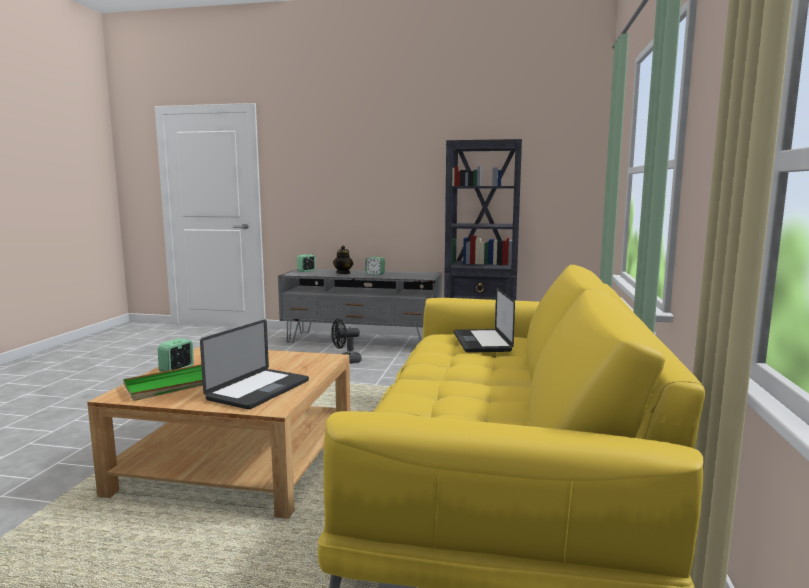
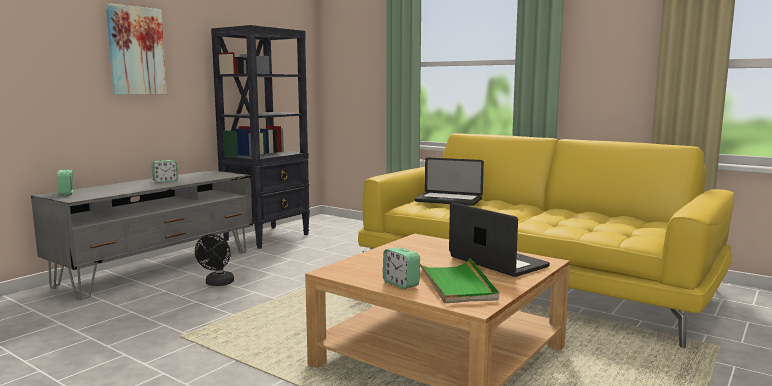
camera: 65 degrees left, 0 degrees up
teapot [333,245,353,274] -> none
none -> picture [106,3,167,95]

